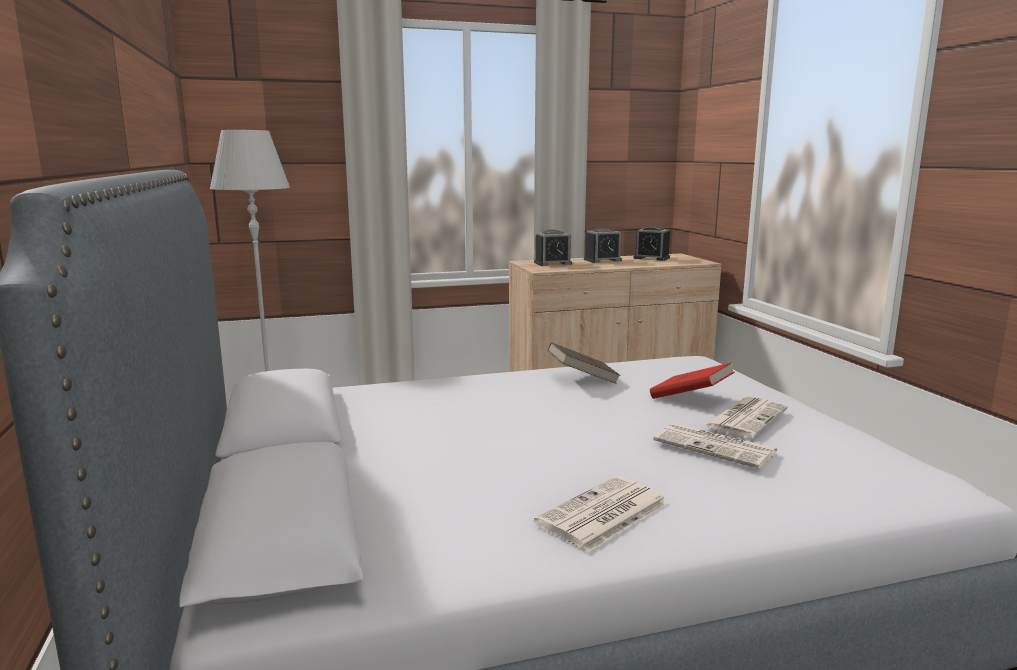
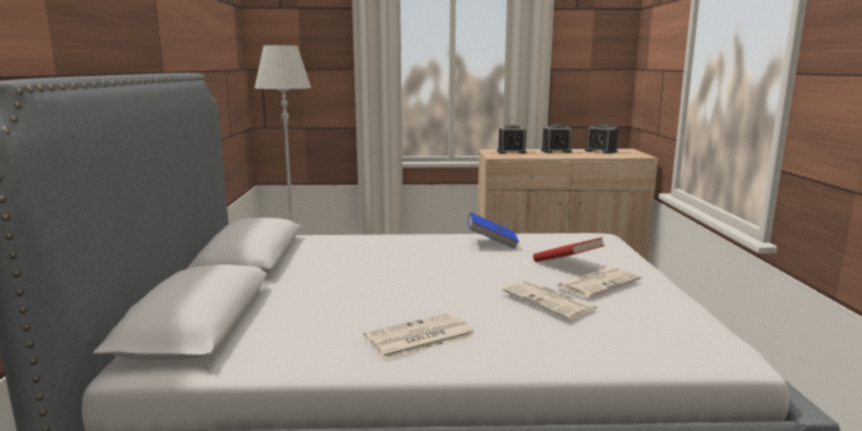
camera: 15 degrees right, 0 degrees up
brown book [548,342,621,384] -> blue book [468,213,519,249]

